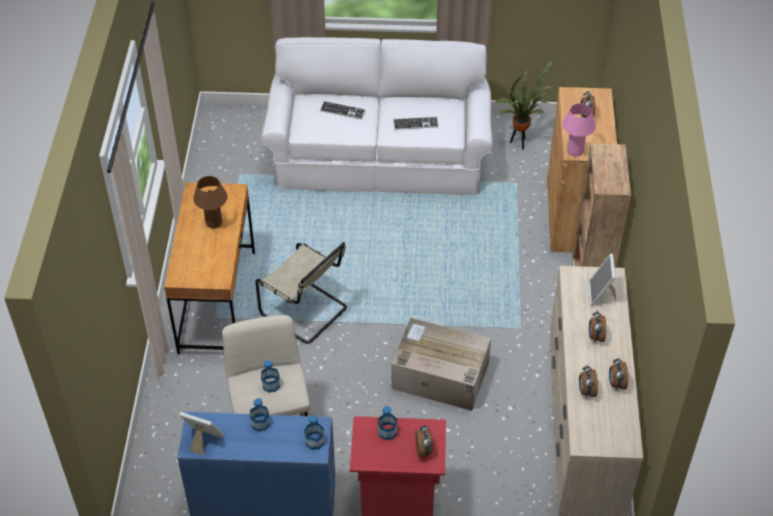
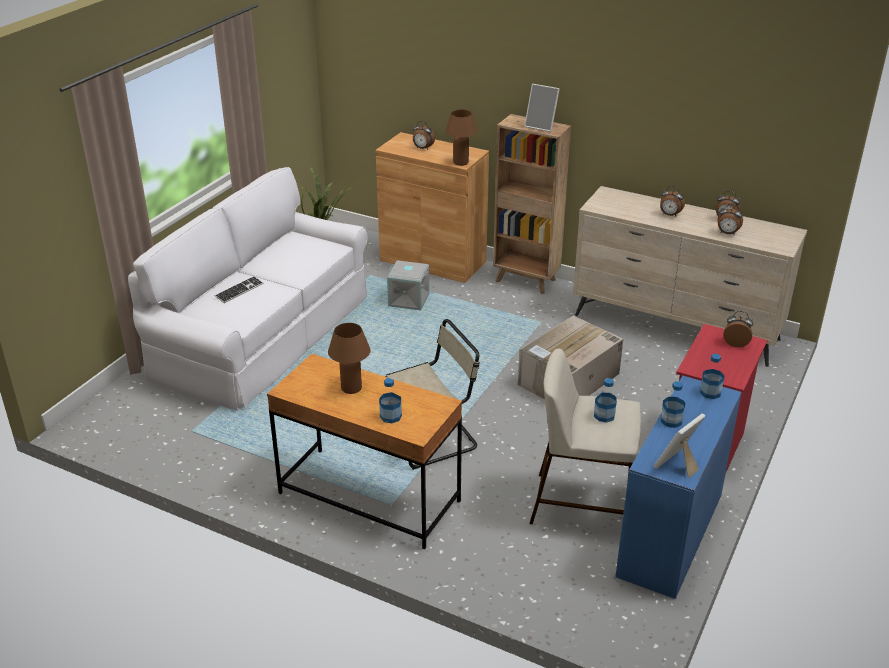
camera: 65 degrees left, 15 degrees down
bottle [378,406,397,440] -> bottle moved to [379,378,402,423]
keyboard [393,117,439,130] -> none
pink table lamp [562,103,596,157] -> brown table lamp [446,109,477,166]
picture frame [588,253,616,306] -> picture frame moved to [524,84,560,132]
none -> grey storage box [387,260,429,311]

